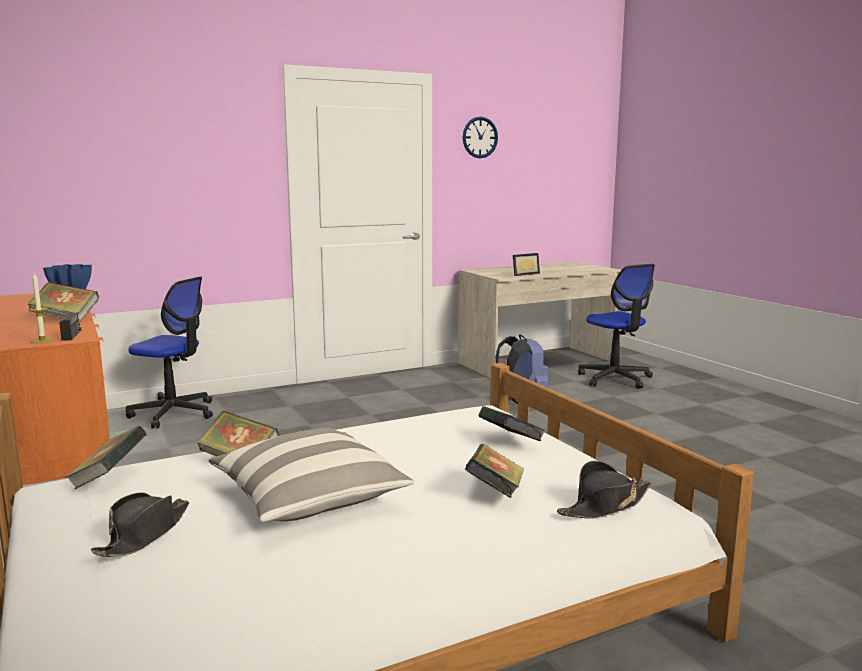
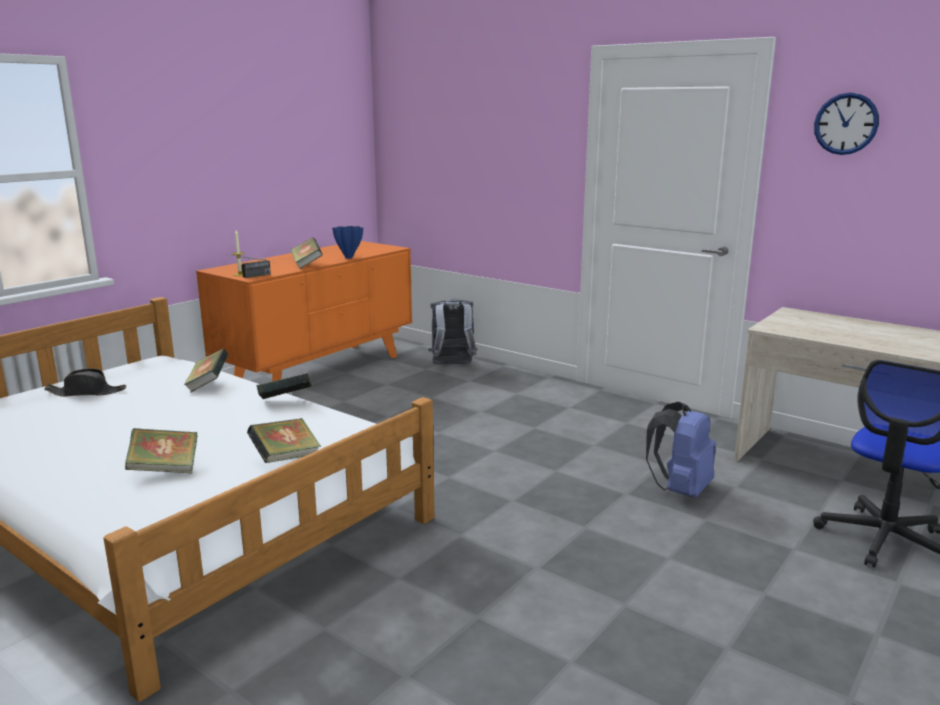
camera: 65 degrees right, 5 degrees up
book [65,426,147,489] -> book moved to [256,373,312,399]
office chair [126,277,213,429] -> grey backpack [428,299,477,365]
pillow [209,428,414,522] -> none
picture frame [513,253,540,276] -> none
black hat [557,461,652,518] -> none

